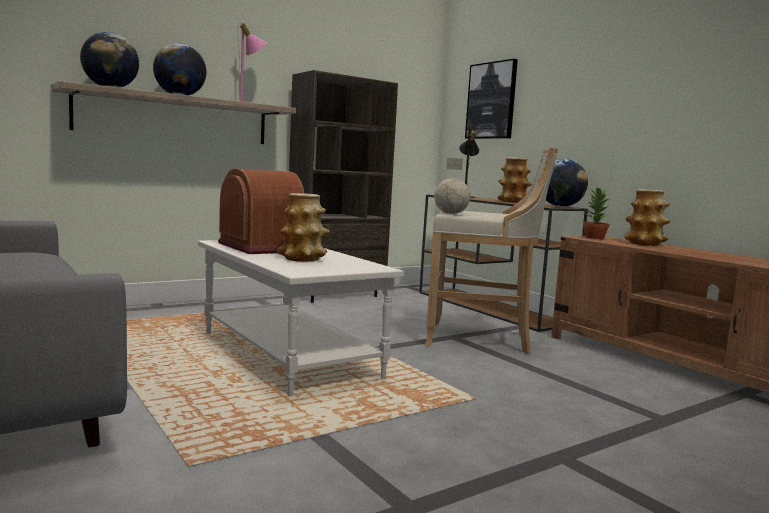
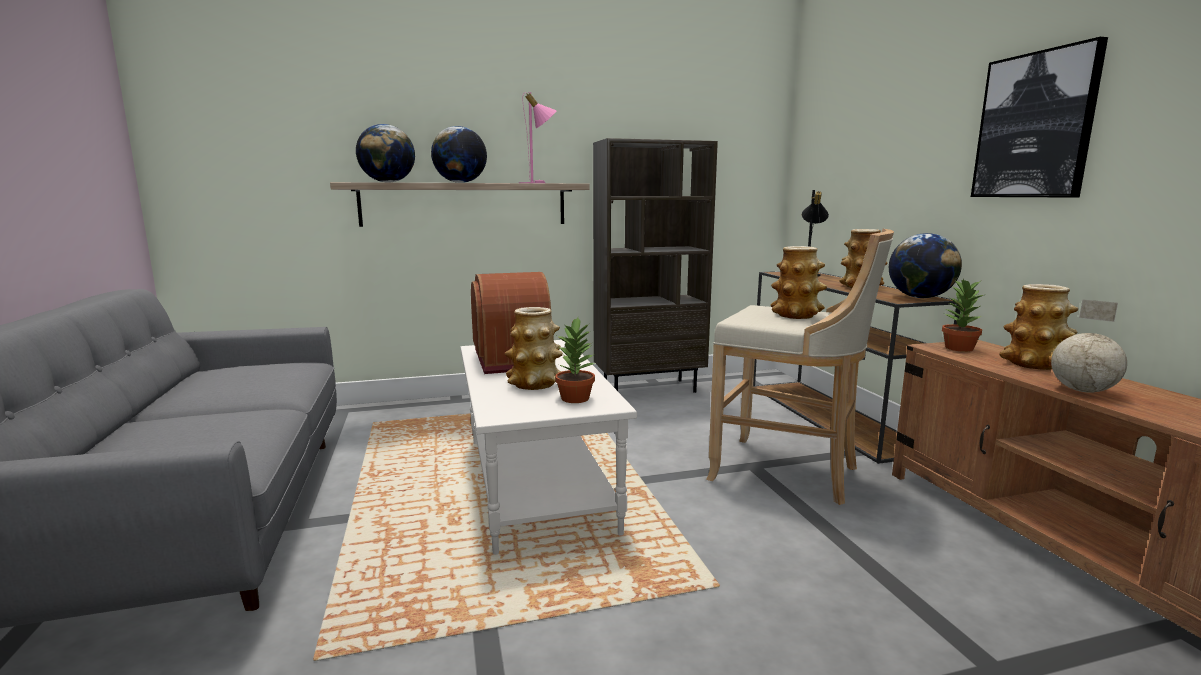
camera: 20 degrees right, 5 degrees up
globe [434,158,470,214] -> globe moved to [1051,299,1127,393]
picture [465,59,518,139] -> picture moved to [971,37,1108,197]
none -> potted plant [555,317,595,403]
none -> vase [771,246,827,319]

